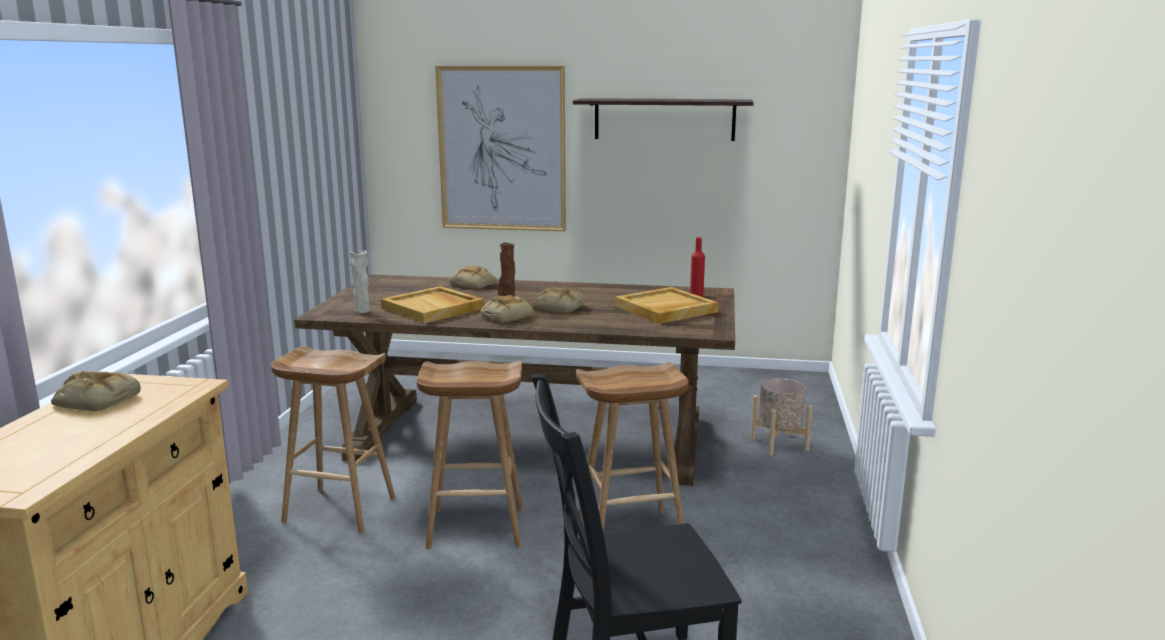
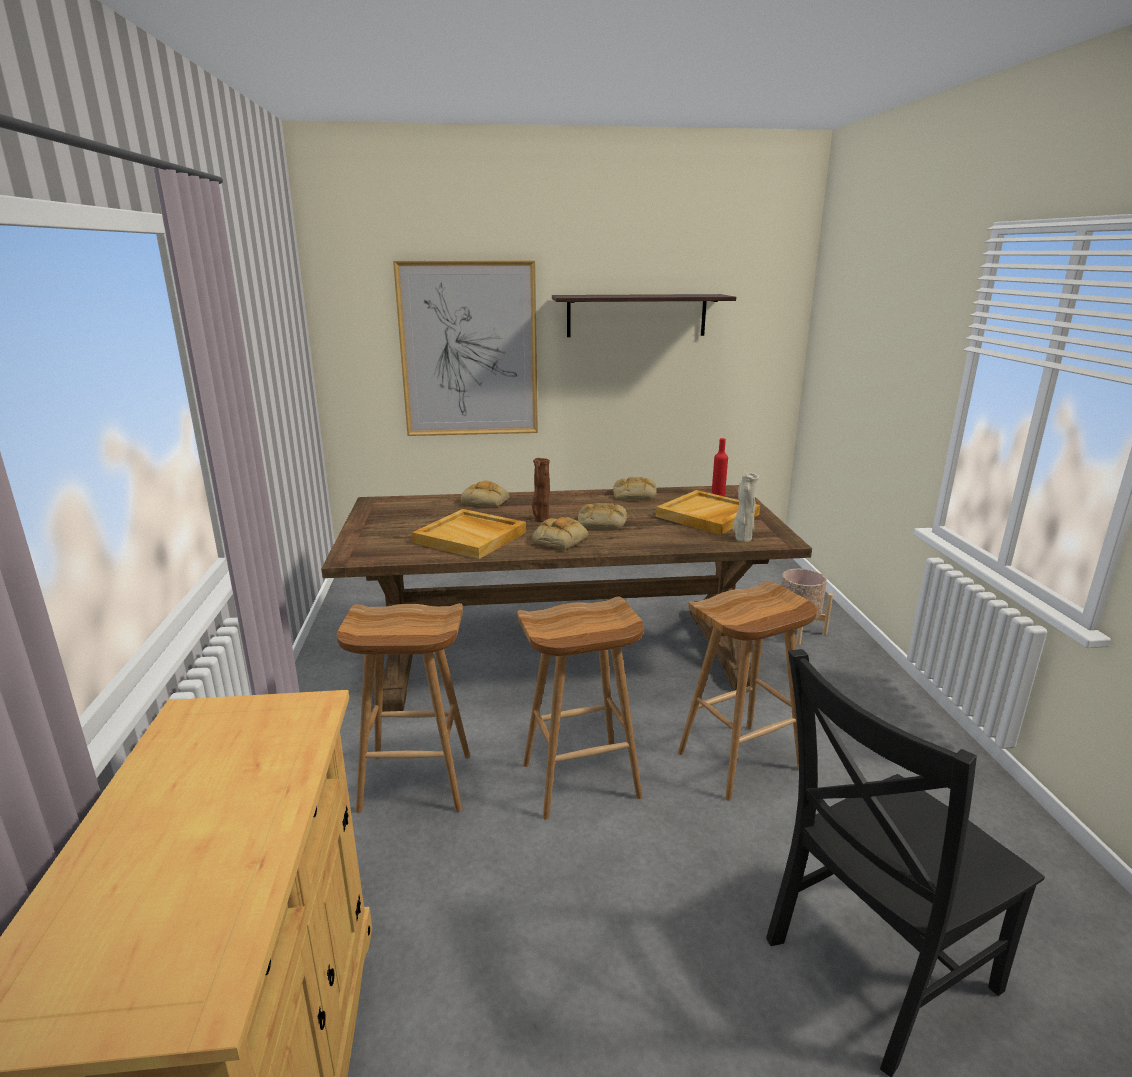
camera: 15 degrees left, 5 degrees up
bread [51,371,141,411] -> bread moved to [613,477,657,500]
beige vase [350,251,370,313] -> beige vase moved to [733,473,759,542]

